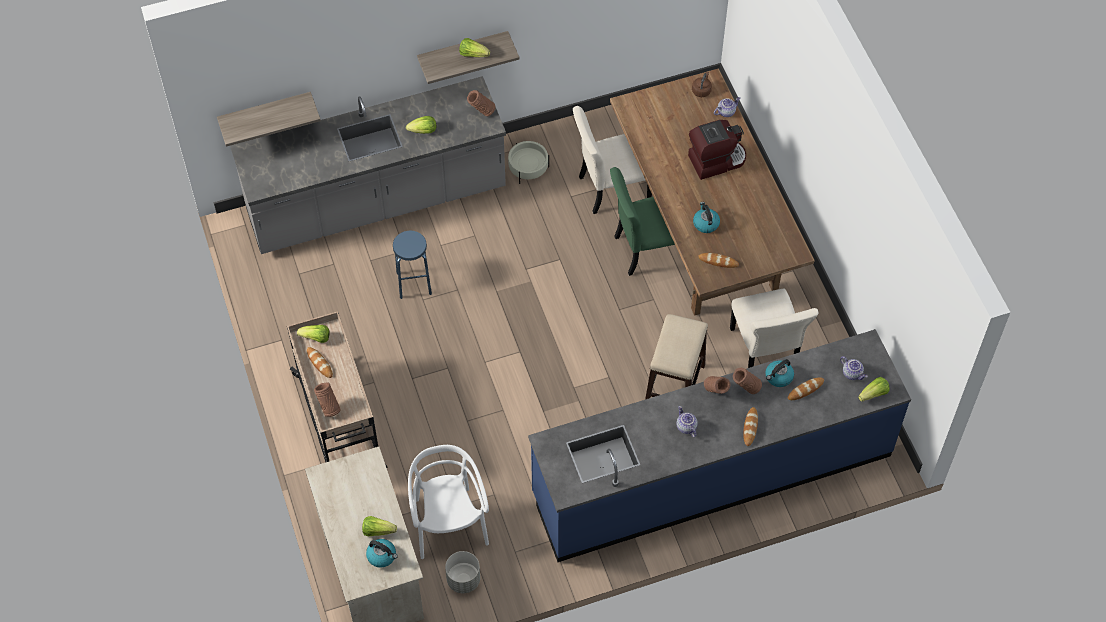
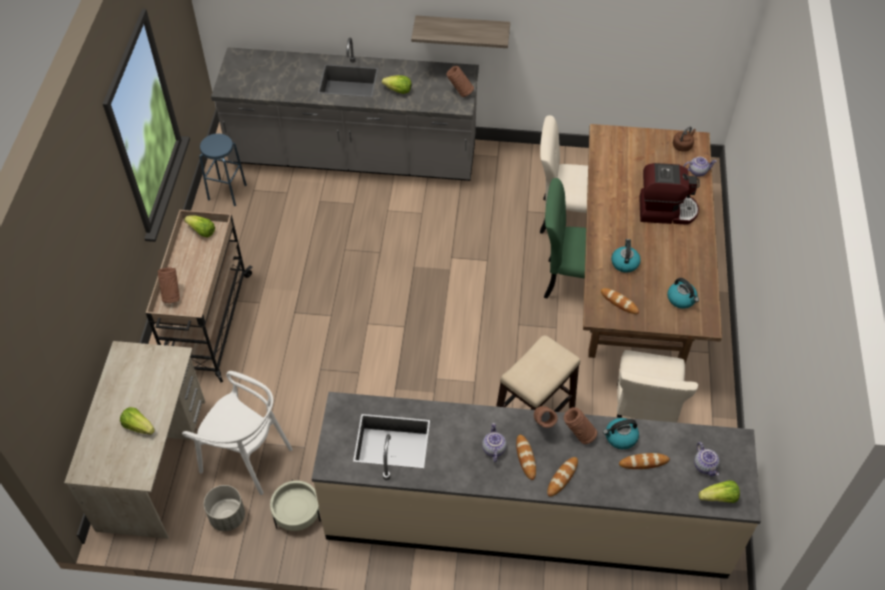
camera: 25 degrees right, 5 degrees down
shelf [217,92,321,147] -> none
bread [307,347,333,378] -> bread moved to [516,435,536,480]
kettle [366,539,398,568] -> kettle moved to [667,278,699,309]
blue stool [393,231,432,299] -> blue stool moved to [199,133,247,206]
white chair [408,445,489,559] -> white chair turned 105 degrees clockwise [182,371,293,495]
lettuce [459,38,490,57] -> none
beige planter [508,141,549,184] -> beige planter moved to [270,479,321,531]
blue counter [528,329,911,562] -> beige counter [312,392,761,579]

